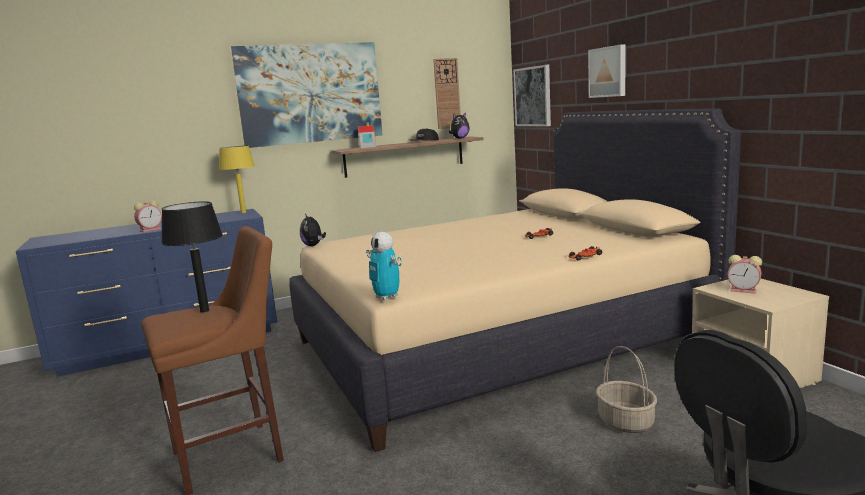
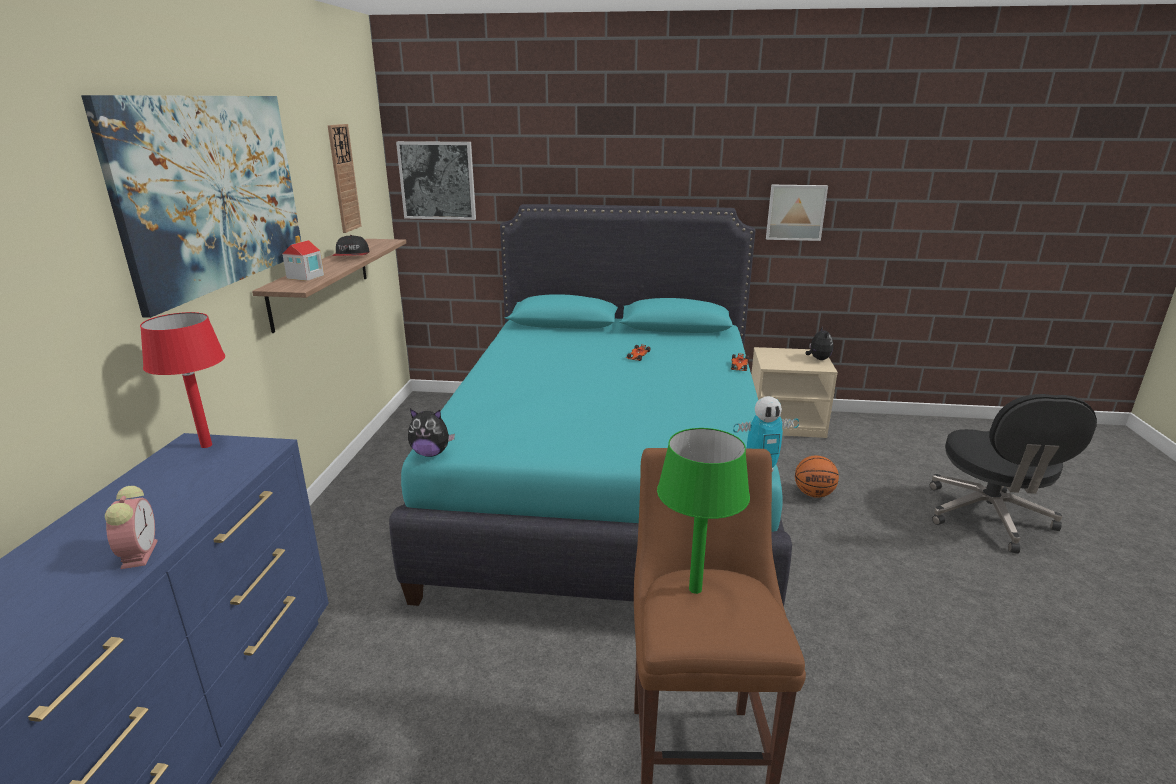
camera: 60 degrees left, 10 degrees up
black table lamp [161,201,223,312] -> green table lamp [657,428,750,594]
yellow table lamp [219,145,255,213] -> red table lamp [140,312,225,448]
beige bed [289,109,741,452] -> turquoise bed [389,204,792,606]
plush toy [449,113,469,139] -> plush toy moved to [806,326,833,360]
picture [588,44,626,98] -> picture moved to [766,185,828,241]
basket [596,346,657,433] -> basketball [795,455,839,498]
alarm clock [728,255,762,294] -> none

